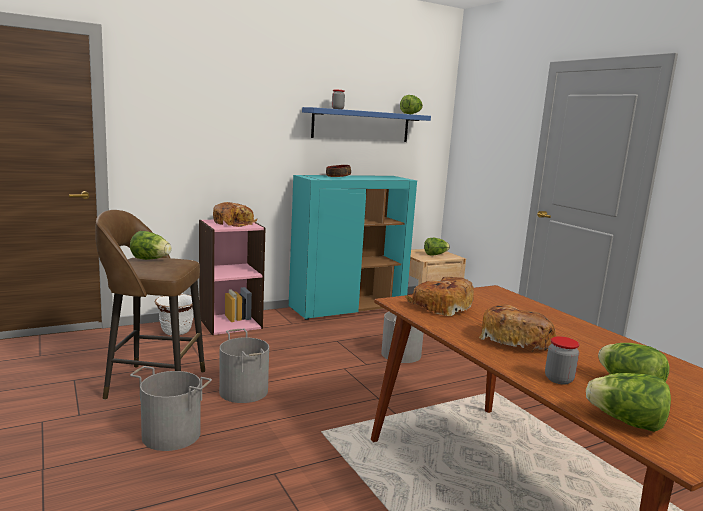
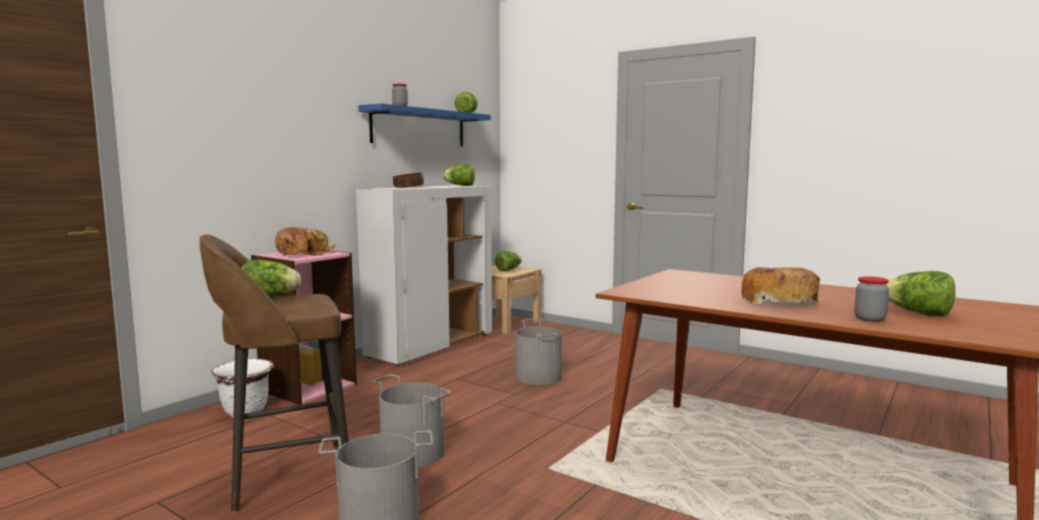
camera: 25 degrees left, 5 degrees down
turquoise cabinet [289,175,417,320] -> white cabinet [356,185,492,366]
bread [405,277,474,316] -> none
lettuce [586,373,671,432] -> lettuce moved to [443,163,475,186]

